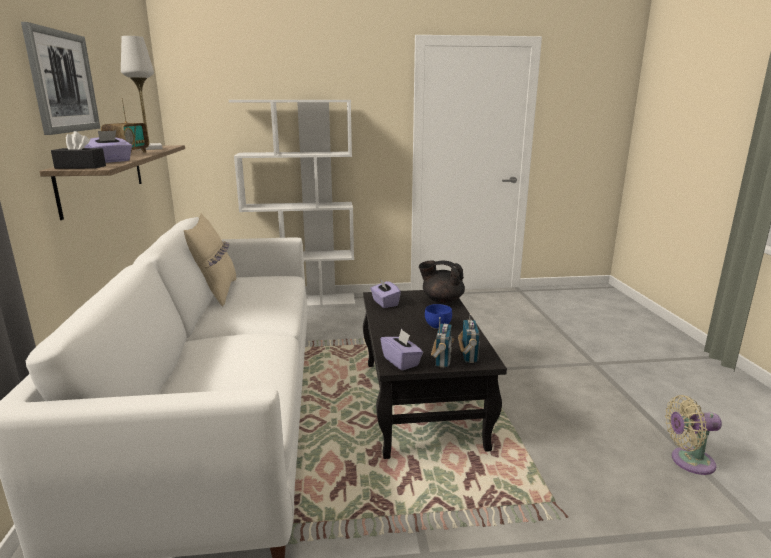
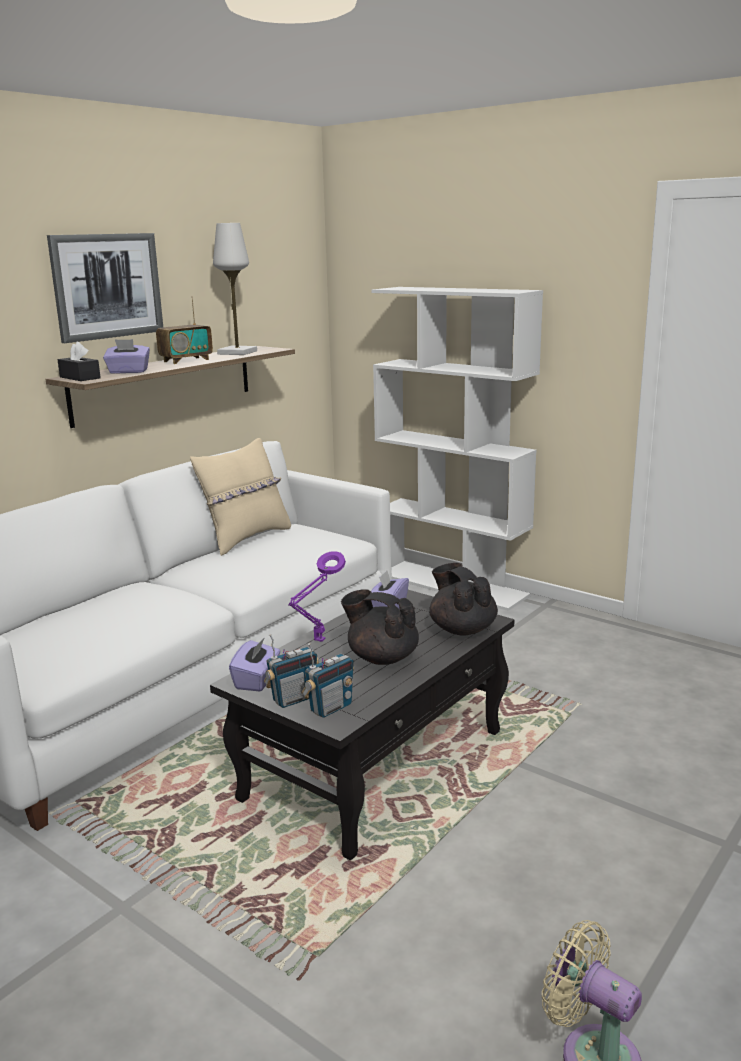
camera: 45 degrees right, 0 degrees up
blue bowl [425,304,452,329] -> black teapot [341,589,419,665]
none -> purple table lamp [288,551,346,642]

